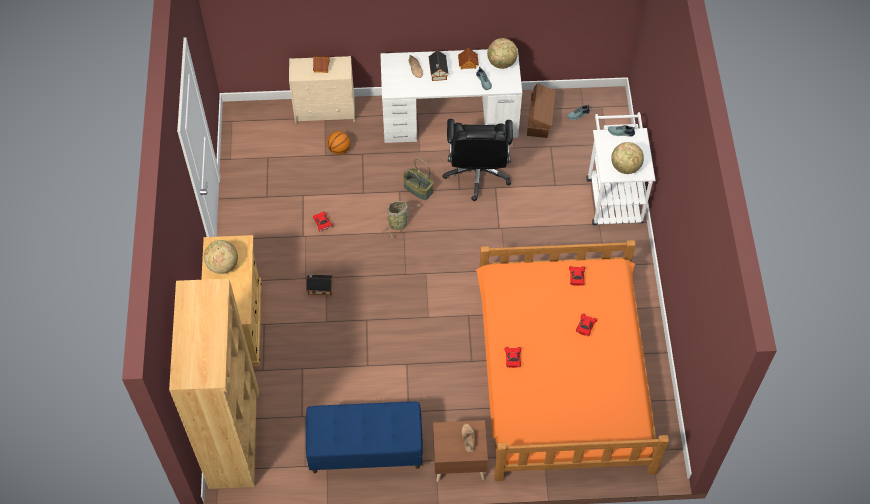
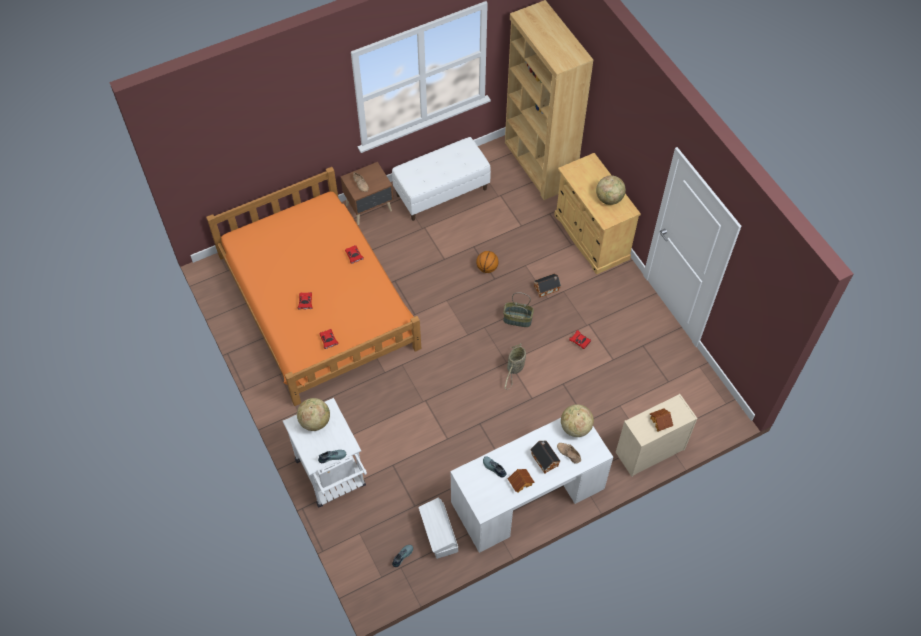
camera: 155 degrees right, 0 degrees up
blue bench [306,402,423,473] -> white bench [392,137,491,221]
basketball [327,131,350,154] -> basketball moved to [476,251,498,273]
basket [403,159,434,200] -> basket moved to [503,292,534,327]
black office chair [442,119,513,201] -> none
globe [487,38,518,69] -> globe moved to [561,404,594,437]
brown storage box [527,83,555,138] -> white storage box [418,498,458,559]

